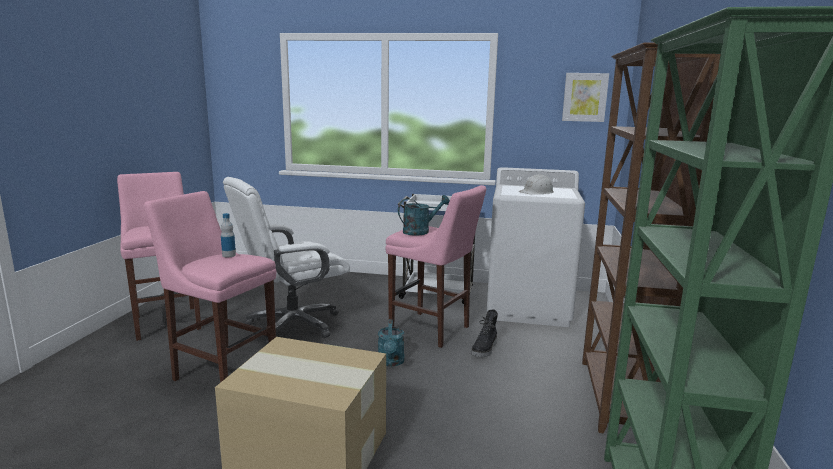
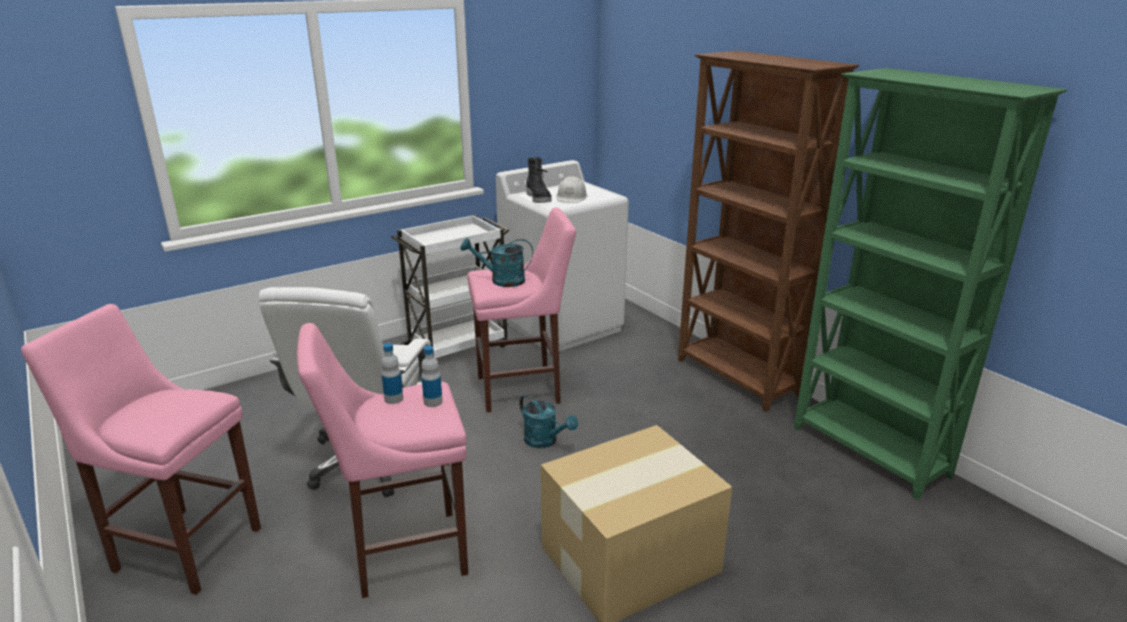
camera: 45 degrees left, 10 degrees up
turquoise watering can [398,195,450,235] -> turquoise watering can turned 105 degrees counterclockwise [460,238,533,287]
black boot [471,309,498,357] -> black boot moved to [526,157,552,203]
picture [562,73,609,122] -> none
none -> bottle [421,346,443,407]

